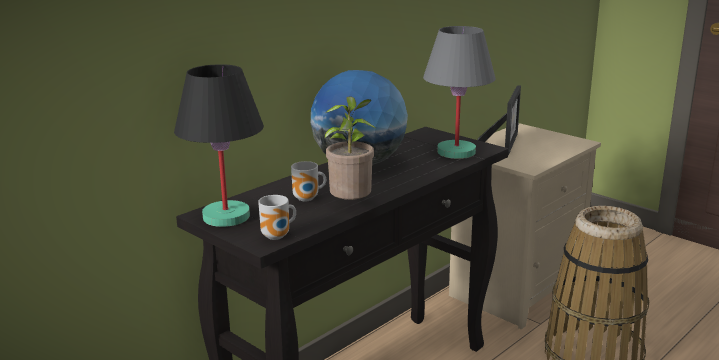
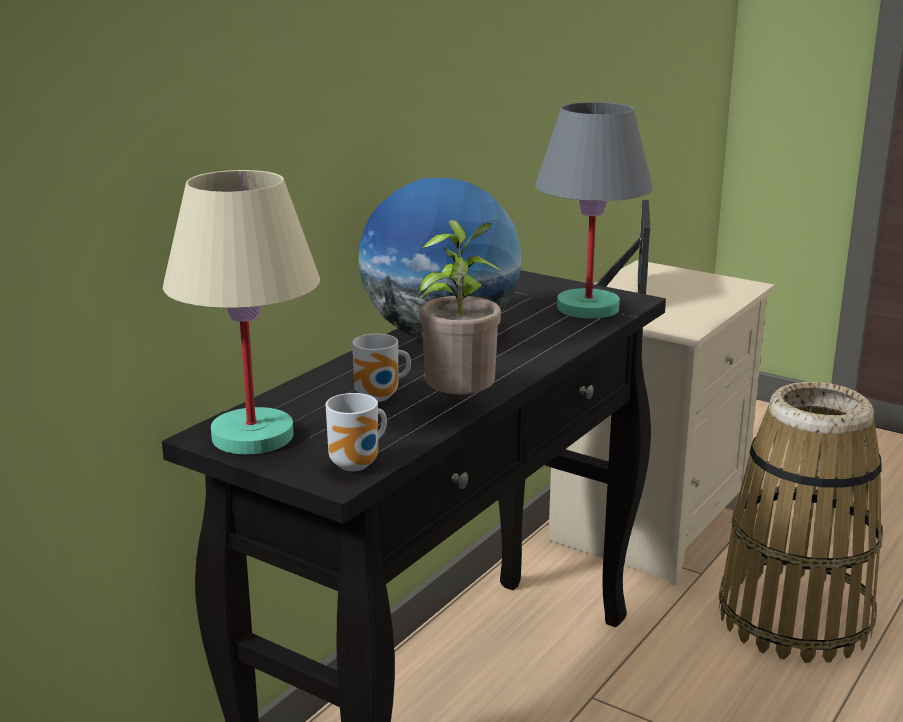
camera: 10 degrees left, 0 degrees up
black table lamp [174,64,264,227] -> beige table lamp [163,170,320,454]

